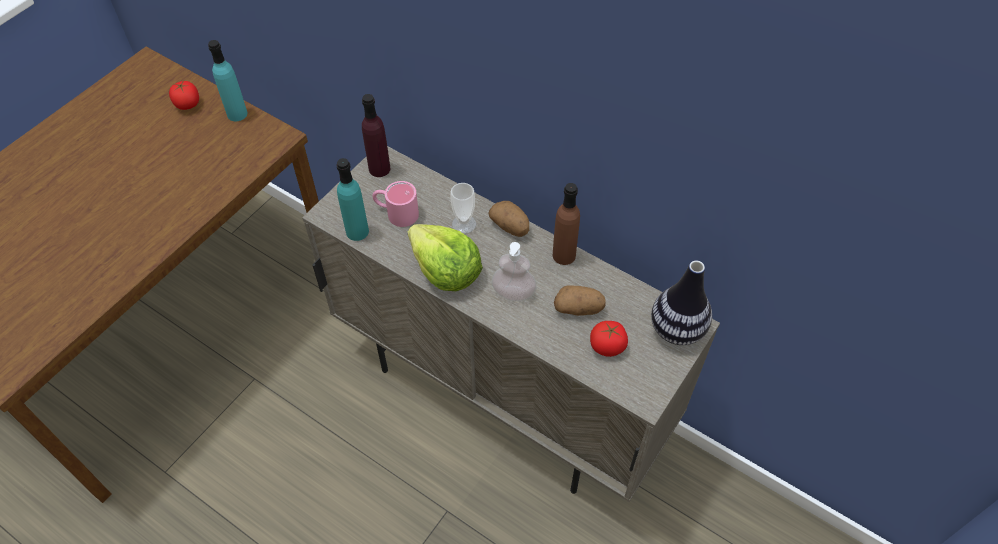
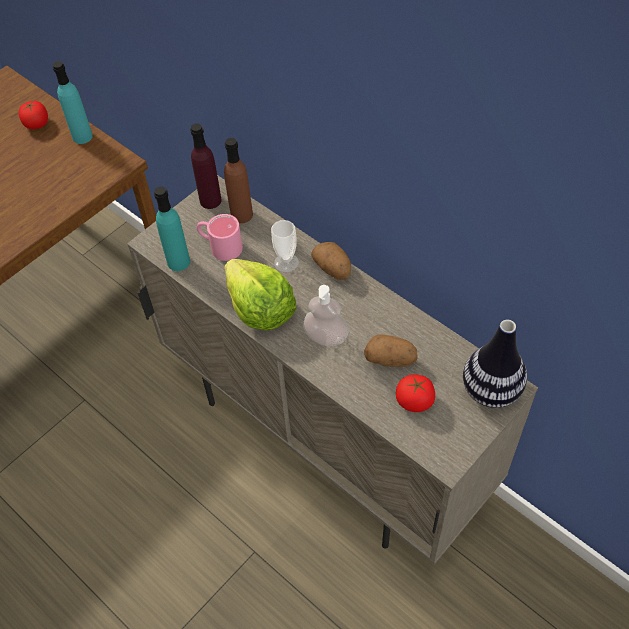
camera: 10 degrees right, 0 degrees up
brown bottle [553,183,580,265] -> brown bottle moved to [224,138,253,223]

